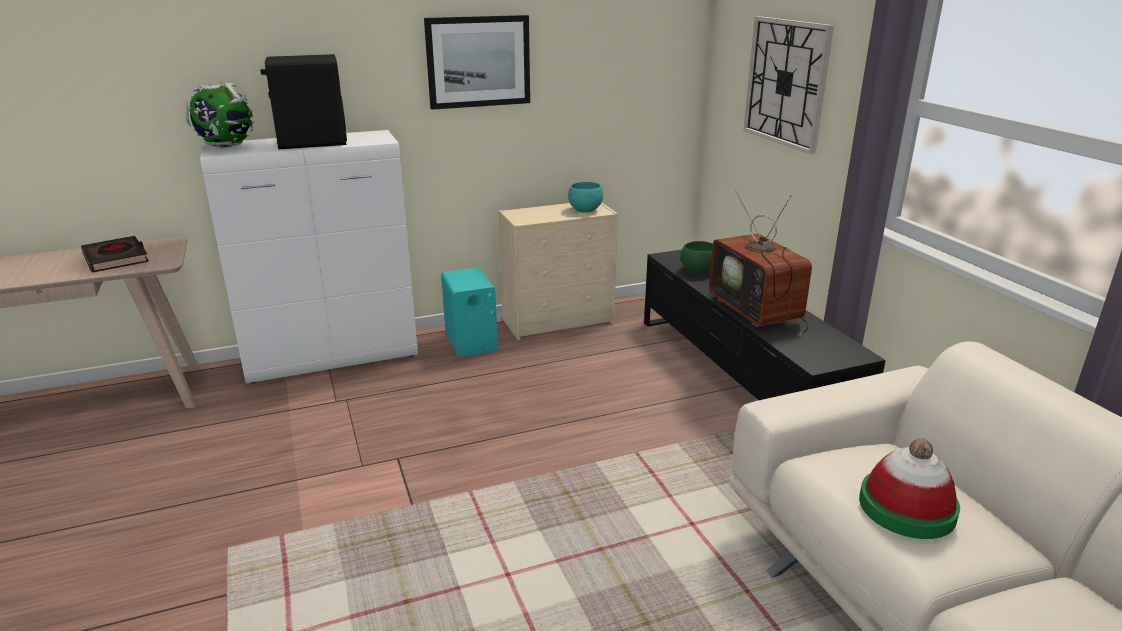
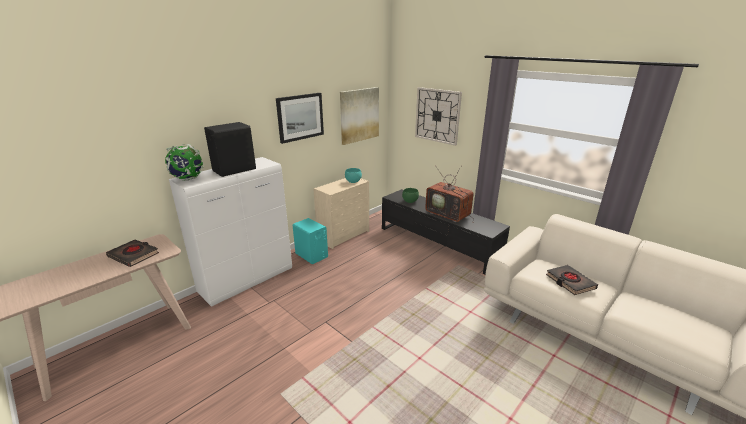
camera: 25 degrees left, 0 degrees up
hat [859,439,960,539] -> black book [546,265,598,295]
none -> picture [340,87,379,145]

